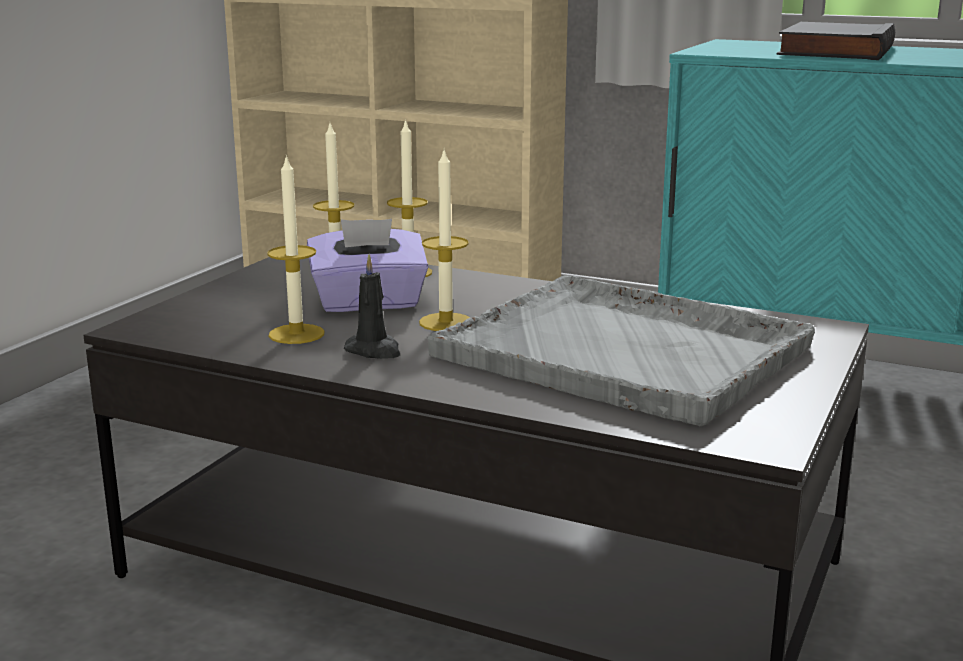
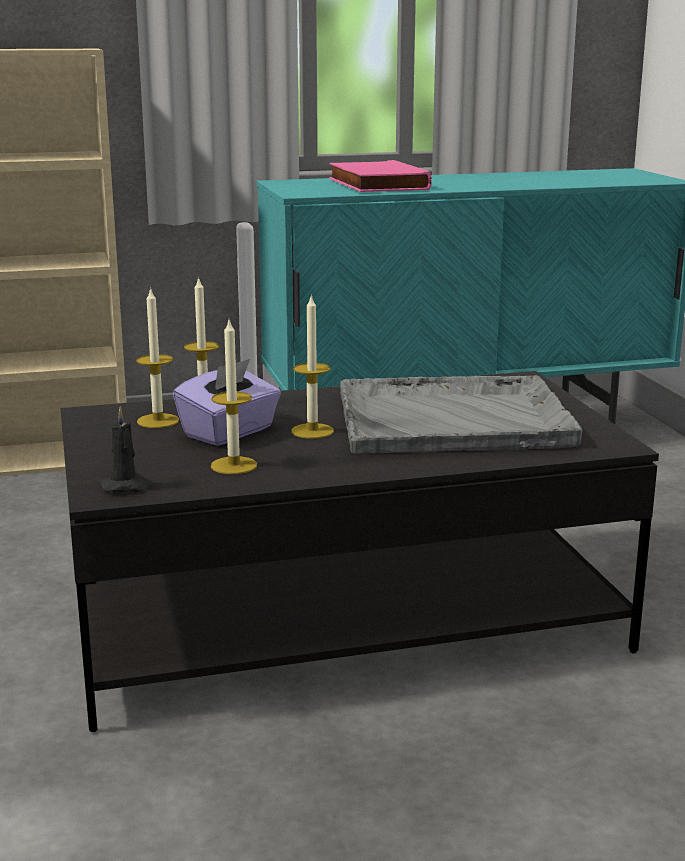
camera: 40 degrees left, 0 degrees up
black candle [344,254,400,359] -> black candle moved to [101,407,154,493]
black book [777,22,895,60] -> pink book [329,160,432,192]

